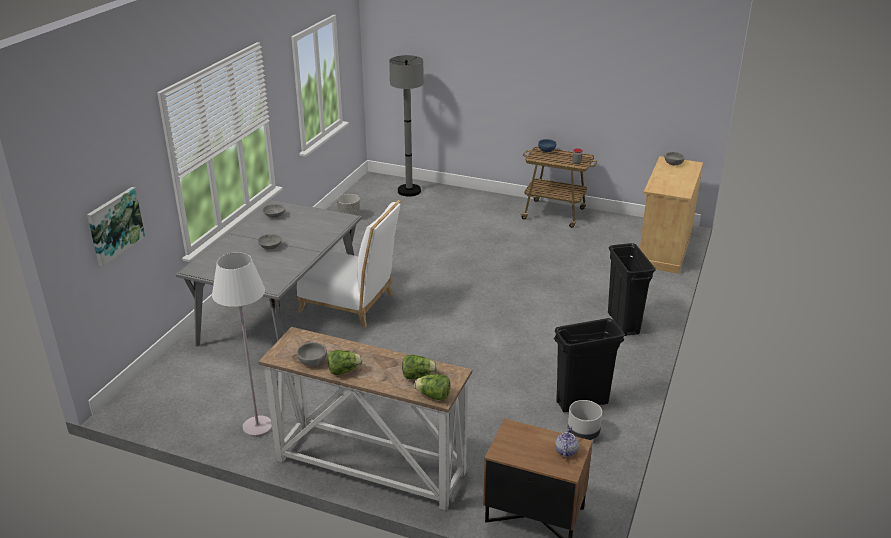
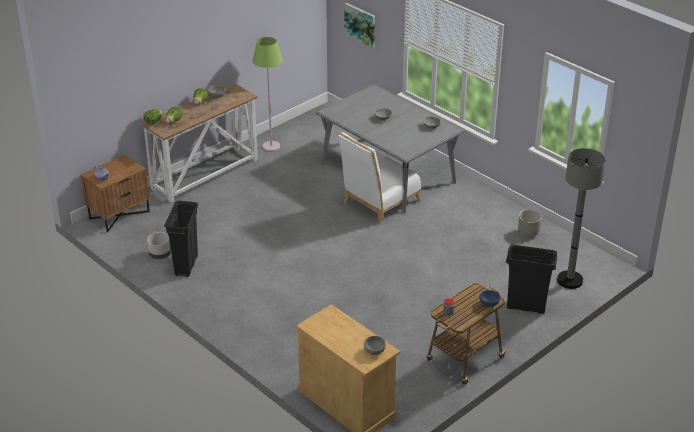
camera: 115 degrees right, 5 degrees up
white floor lamp [212,252,272,437] -> green floor lamp [252,37,283,152]
black trash can [608,243,656,336] -> black trash can moved to [506,244,557,314]

